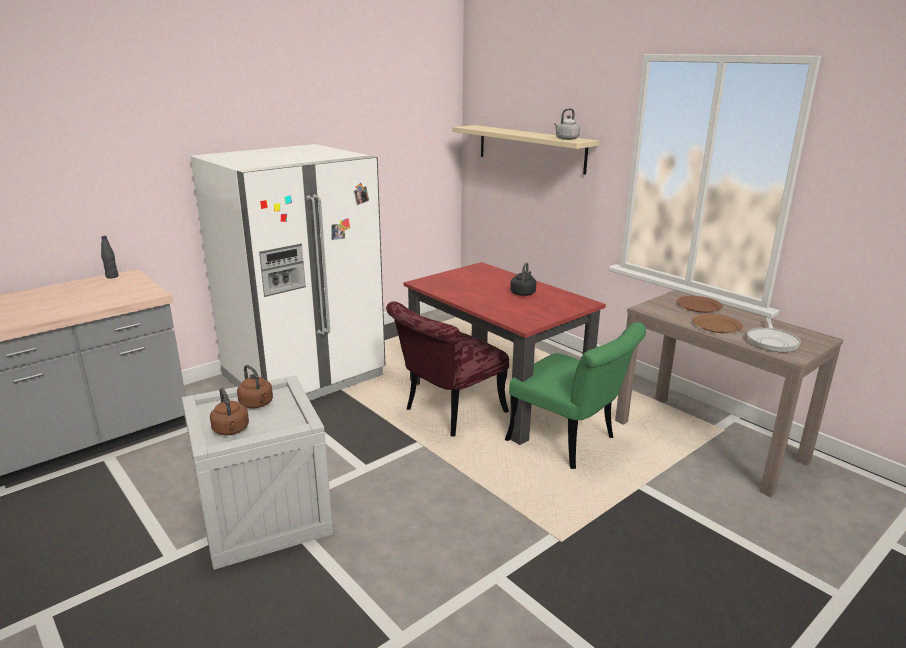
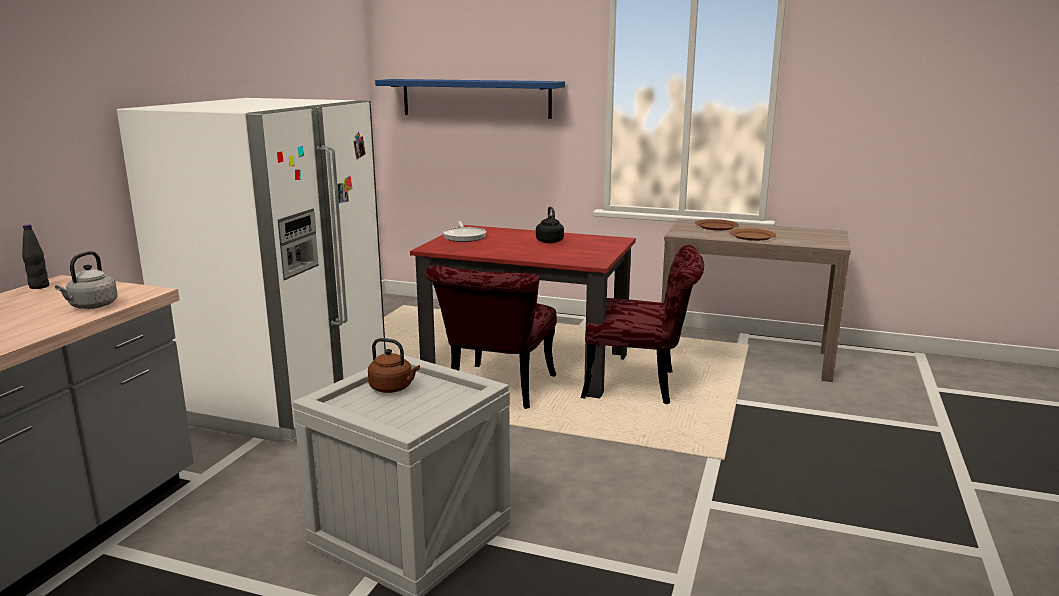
camera: 30 degrees left, 5 degrees down
brown kettle [210,388,249,435] -> none
beige shelf [453,125,599,175] -> blue shelf [375,79,565,119]
green chair [505,322,646,469] -> red chair [581,245,704,404]
grey kettle [554,108,580,140] -> grey kettle moved to [55,251,118,309]
frying pan [747,317,801,352] -> frying pan moved to [443,221,486,242]

